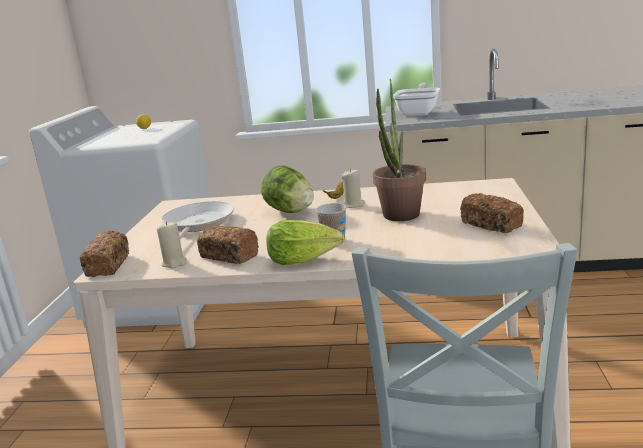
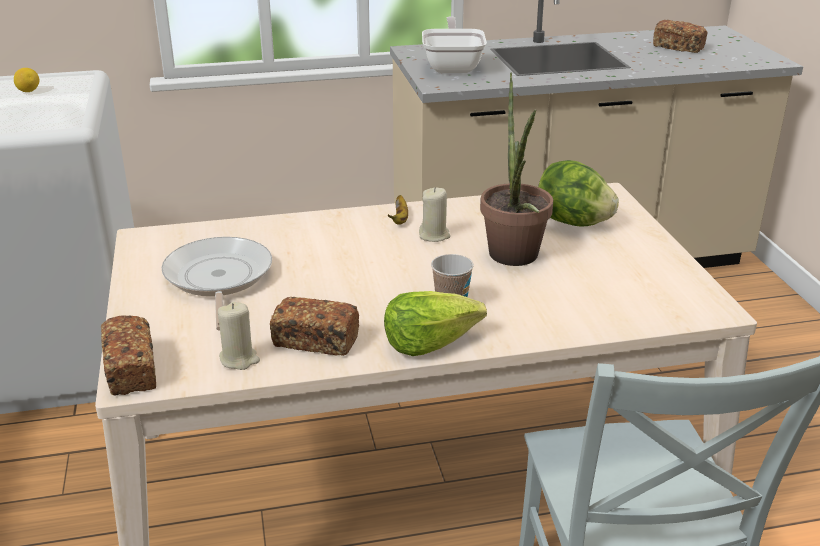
camera: 20 degrees left, 10 degrees up
lettuce [261,166,314,213] -> lettuce moved to [538,160,619,227]
bread [460,193,524,233] -> bread moved to [653,20,708,53]

